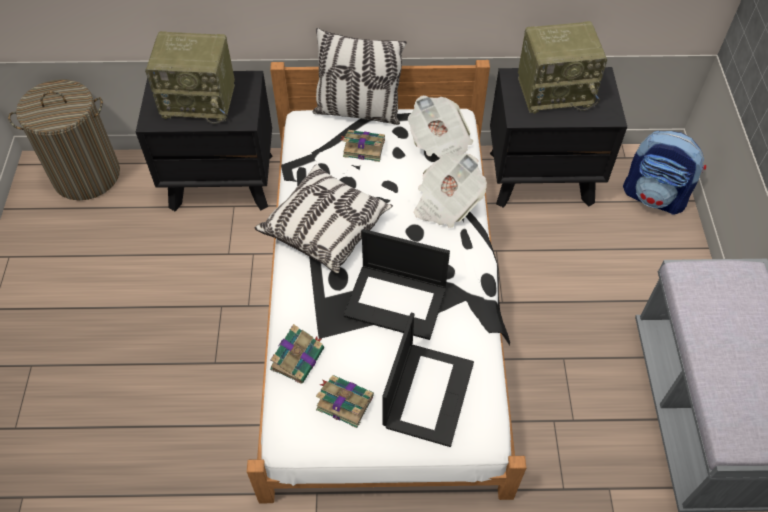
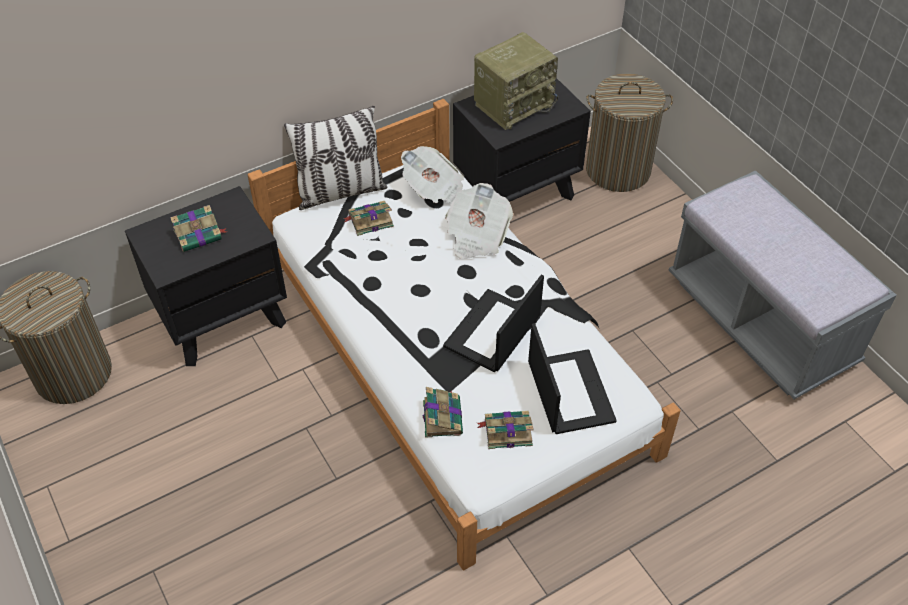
camera: 30 degrees left, 5 degrees down
radio [145,31,235,124] -> book [170,205,227,252]
pillow [255,165,393,273] -> none
laptop [343,229,450,340] -> laptop turned 135 degrees clockwise [443,275,544,372]
backpack [623,131,706,215] -> laundry basket [586,74,673,192]

